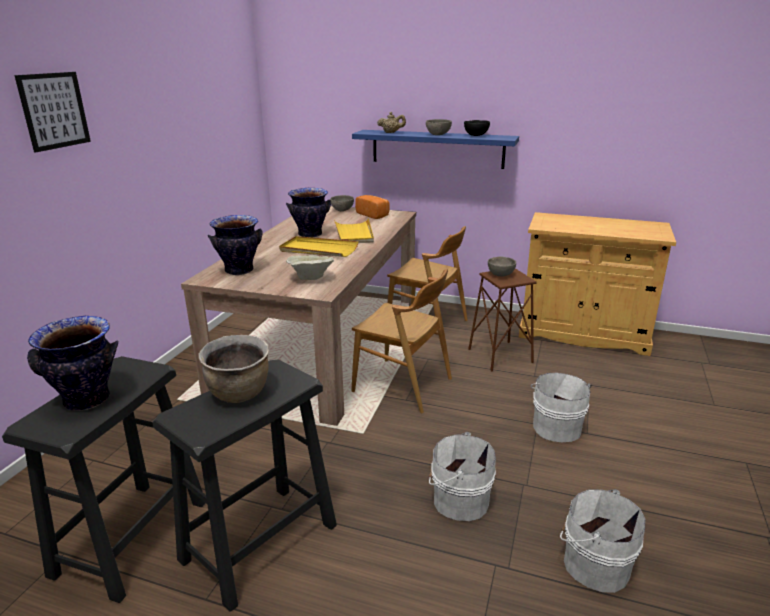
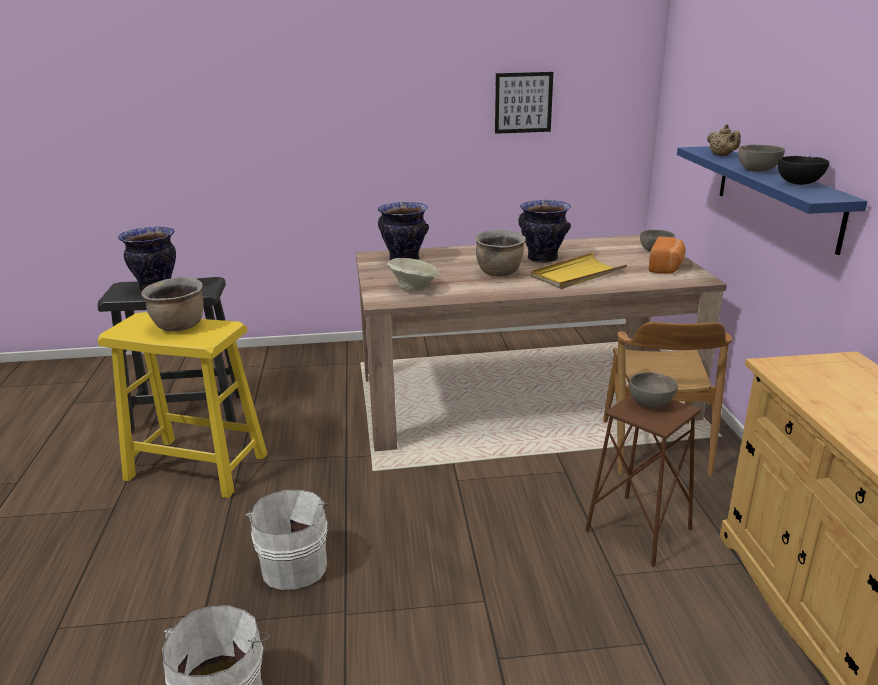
camera: 65 degrees right, 0 degrees up
picture [14,72,91,152] -> picture moved to [495,72,553,134]
black stool [152,360,337,612] -> yellow stool [98,312,267,498]
yellow tray [279,236,359,257] -> brown cooking pot [475,230,526,276]
brown chair [351,269,452,413] -> none
white bucket [531,373,592,442] -> none

